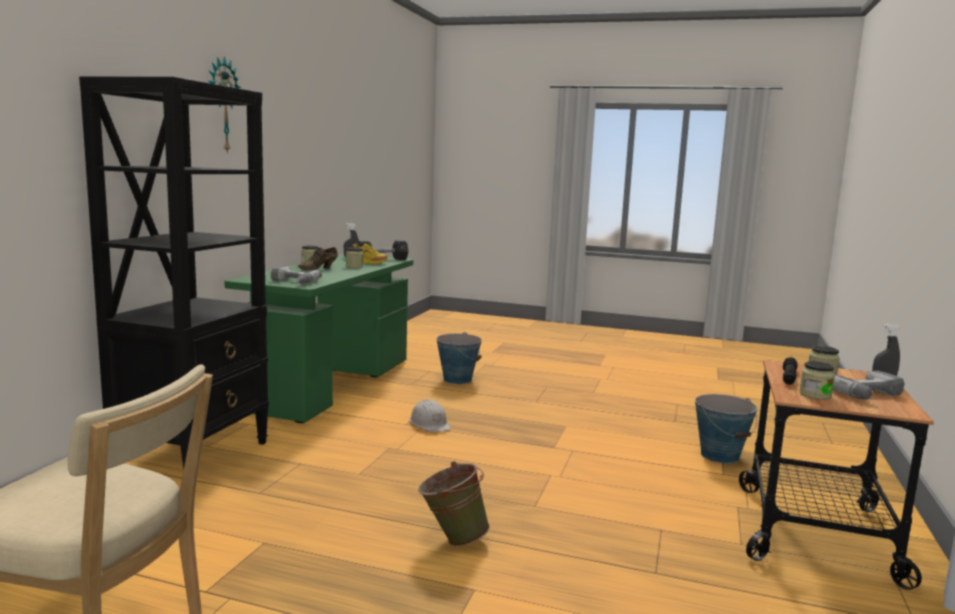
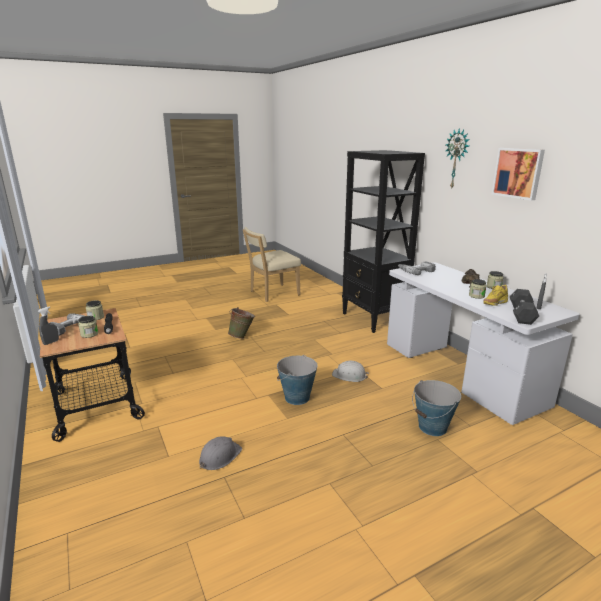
camera: 135 degrees right, 10 degrees up
green desk [224,254,413,423] -> white desk [387,262,580,425]
bucket [695,394,758,464] -> bucket moved to [277,355,318,405]
none -> grey hard hat [199,436,242,470]
none -> picture [492,148,545,200]

